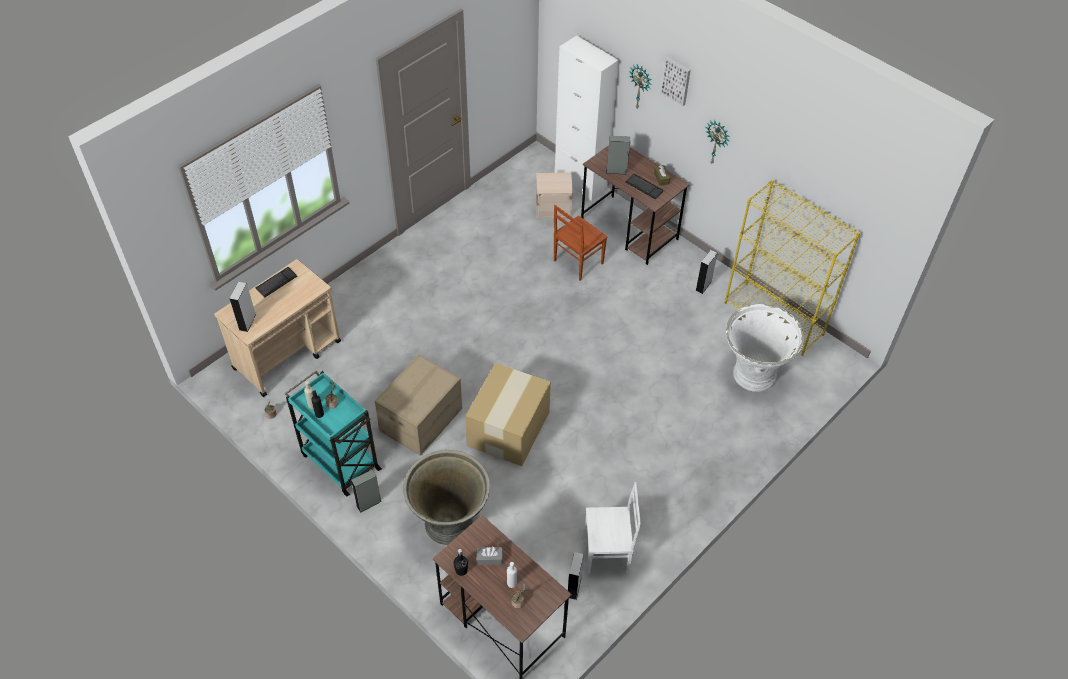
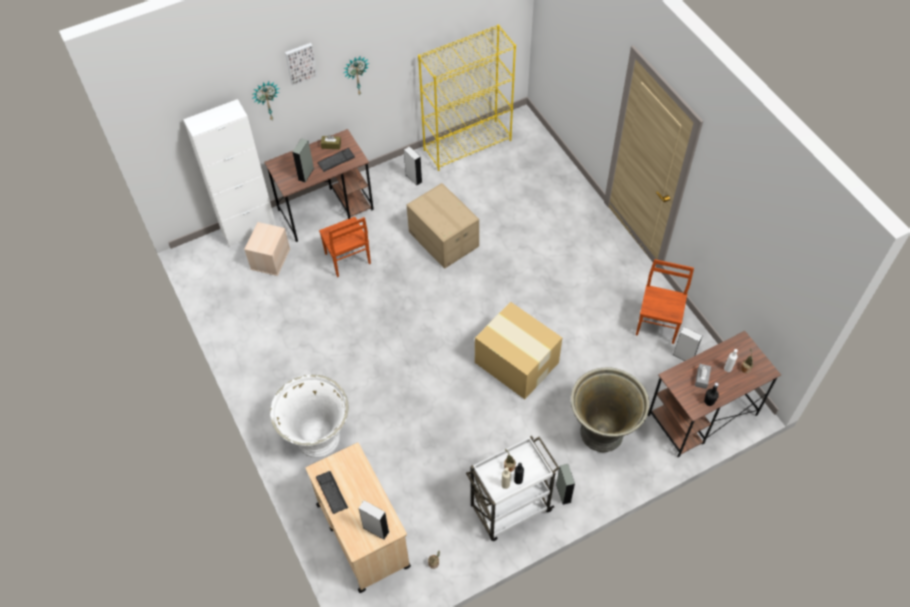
camera: 70 degrees left, 5 degrees up
turquoise cart [285,371,382,496] -> white cart [466,436,560,541]
cardboard box [375,355,462,456] -> cardboard box moved to [407,183,479,269]
white chair [585,482,641,574] -> brown chair [636,259,694,344]
white planter [726,304,804,392] -> white planter moved to [270,374,349,458]

